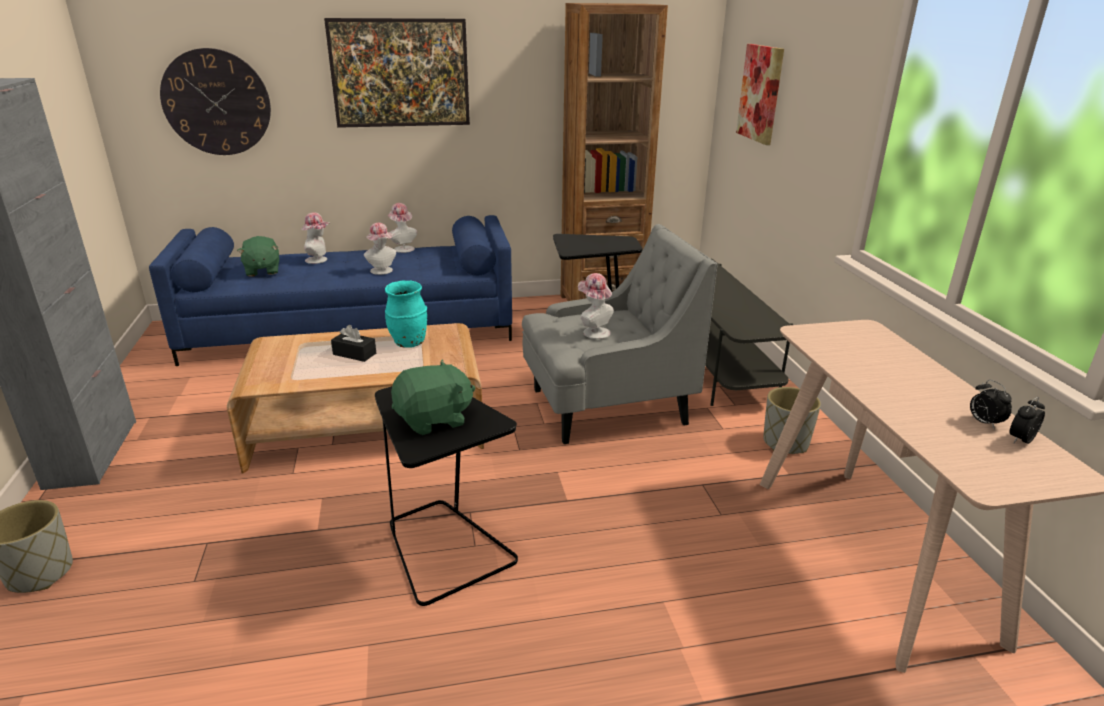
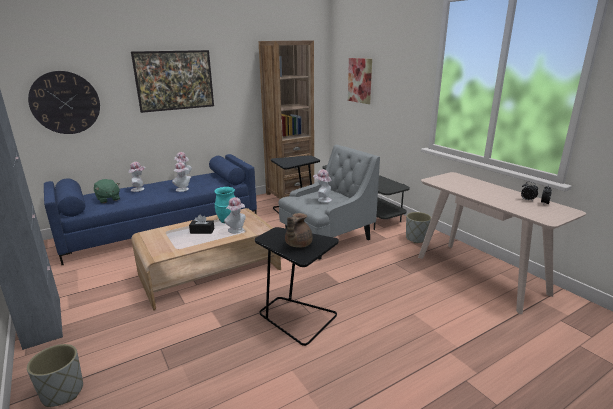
camera: 20 degrees left, 5 degrees down
green plush toy [391,359,475,435] -> brown teapot [285,213,312,248]
none -> hat [224,197,246,234]

